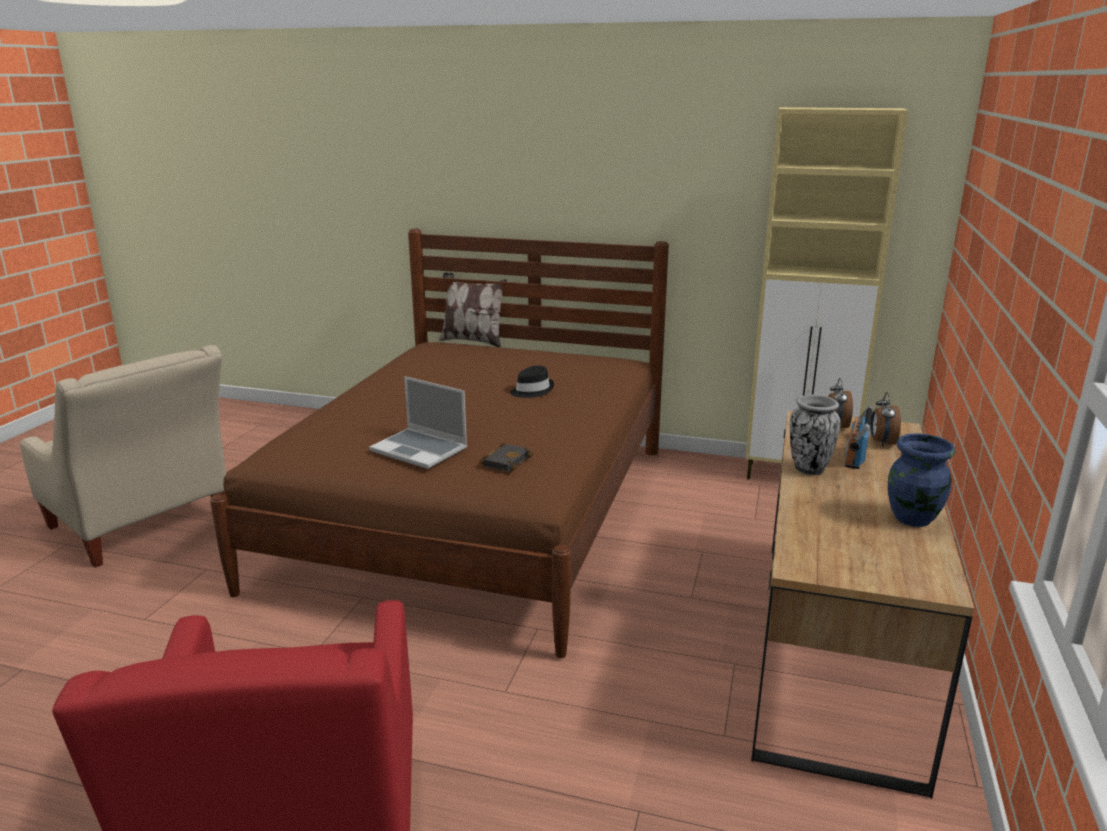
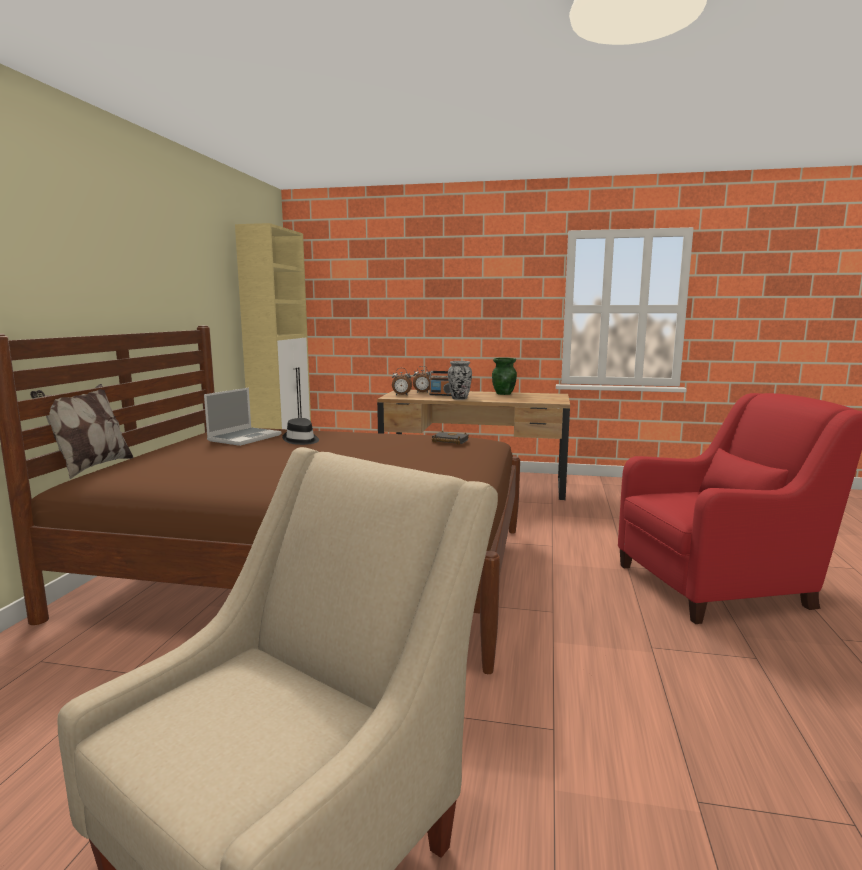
camera: 95 degrees left, 10 degrees down
laptop [369,376,467,469] -> laptop moved to [204,388,281,446]
blue vase [888,433,956,527] -> green vase [492,358,517,395]

